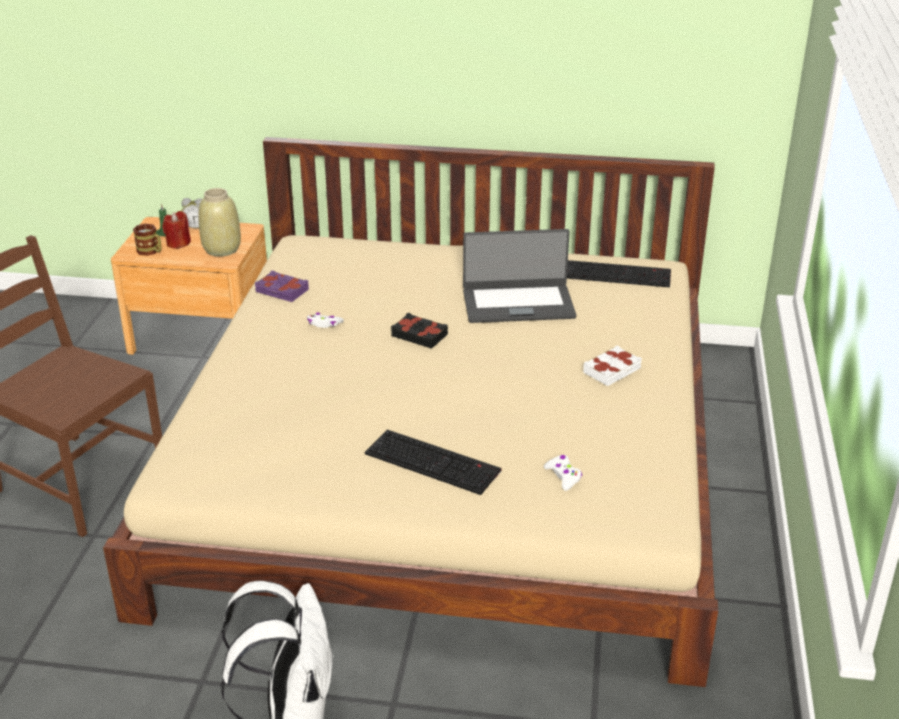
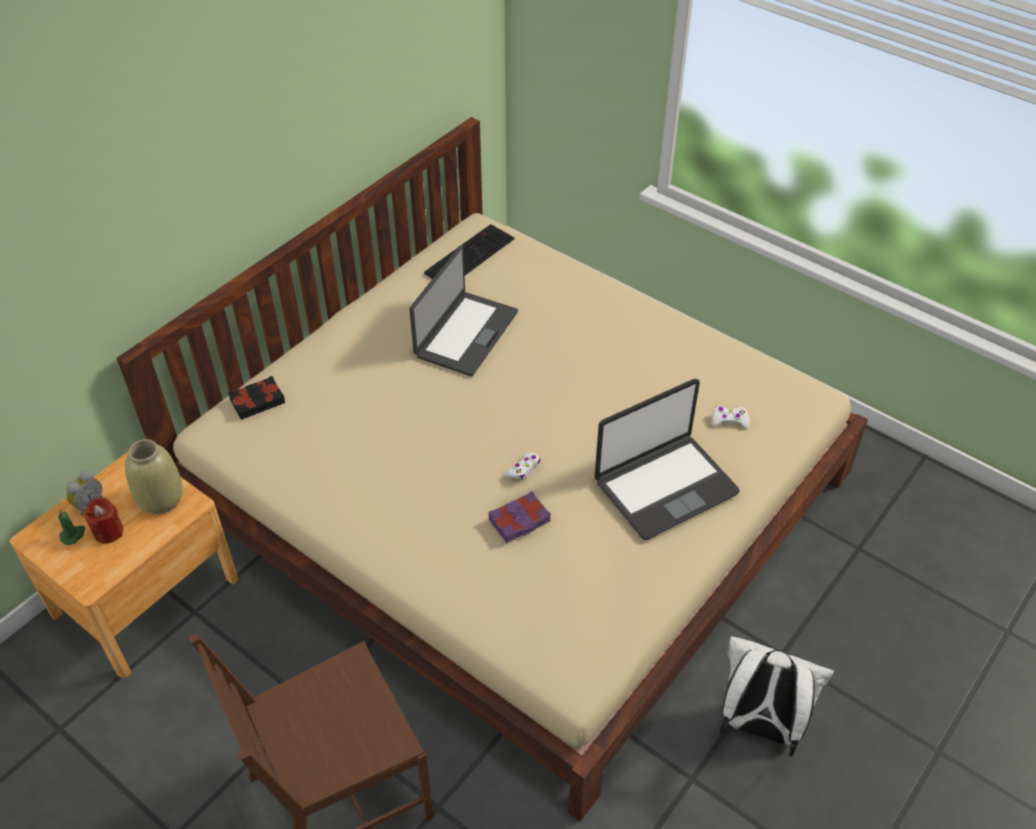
camera: 60 degrees left, 15 degrees up
mug [133,224,162,256] -> none
purple book [255,270,309,302] -> purple book moved to [489,491,551,543]
white game controller [307,313,344,328] -> white game controller moved to [504,452,540,479]
keyboard [365,430,501,495] -> laptop [595,379,740,540]
black book [391,313,448,348] -> black book moved to [228,376,285,420]
white book [583,345,642,386] -> none

